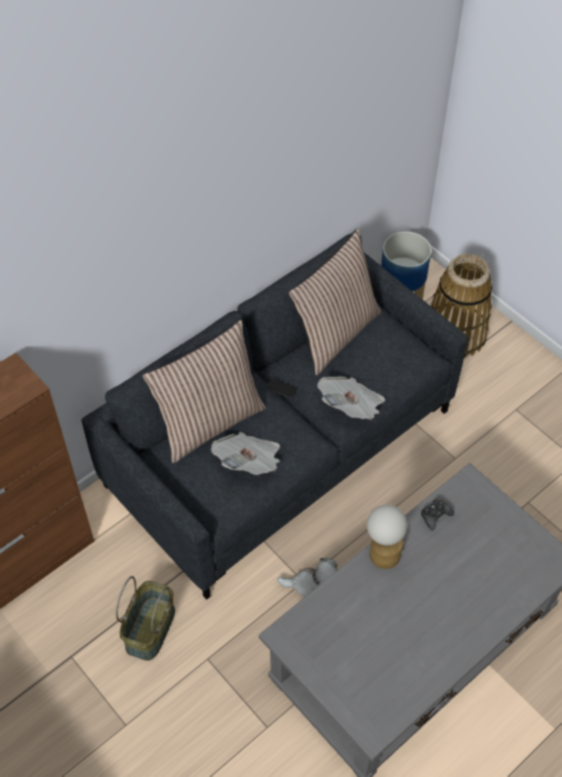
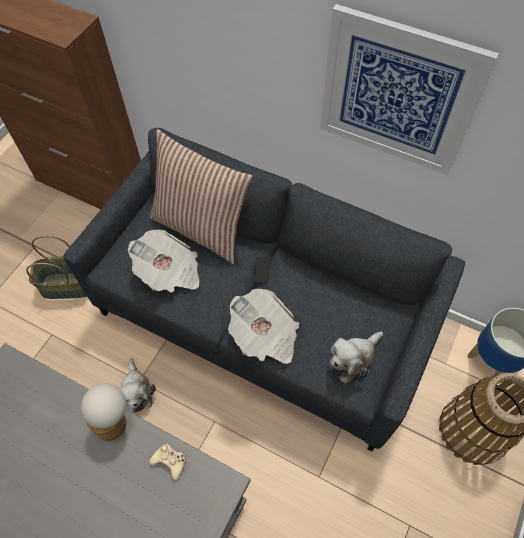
camera: 70 degrees right, 5 degrees up
pillow [288,228,381,376] -> none
black game controller [421,499,454,530] -> beige game controller [149,444,186,480]
none -> picture [320,4,499,175]
none -> plush toy [330,332,383,384]

